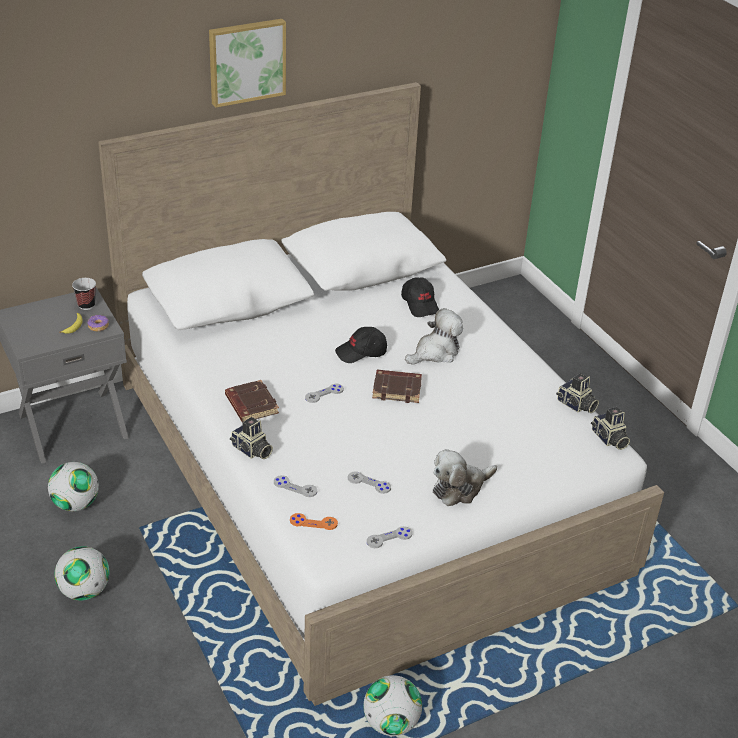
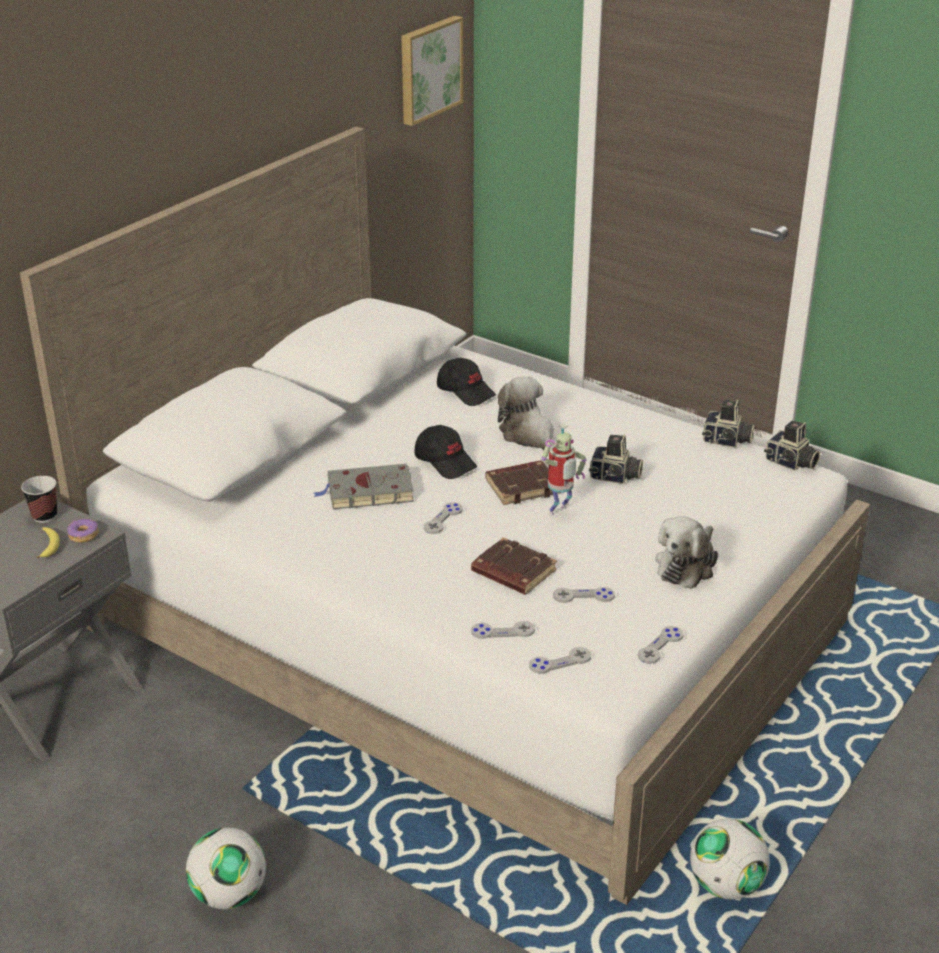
camera: 25 degrees left, 5 degrees down
football [48,462,99,511] -> none
picture [209,19,286,108] -> picture moved to [401,16,463,126]
brown book [225,380,279,422] -> brown book moved to [471,537,557,595]
camera [230,417,273,459] -> camera moved to [589,434,643,484]
orange game controller [290,513,338,530] -> grey game controller [529,647,591,674]
black cap [335,327,387,363] -> black cap turned 90 degrees counterclockwise [415,425,477,479]
plush toy [405,308,463,365] -> plush toy turned 60 degrees counterclockwise [498,376,554,450]
none -> grey book [314,464,414,509]
none -> toy robot [541,423,586,516]

